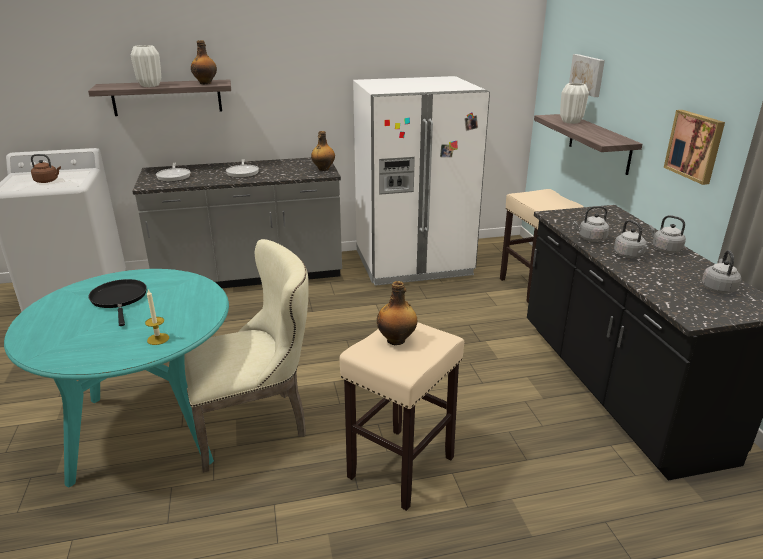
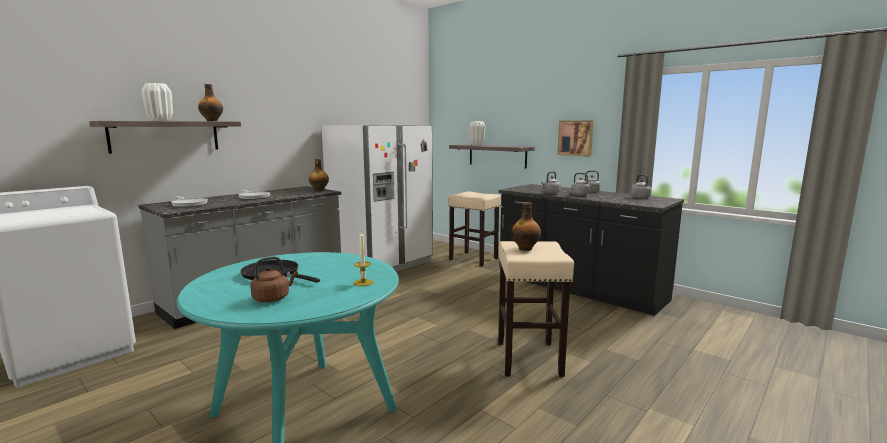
camera: 35 degrees left, 15 degrees down
brown kettle [31,154,61,183] -> brown kettle moved to [250,256,298,302]
beige chair [184,239,309,473] -> none
picture [569,54,605,97] -> none

